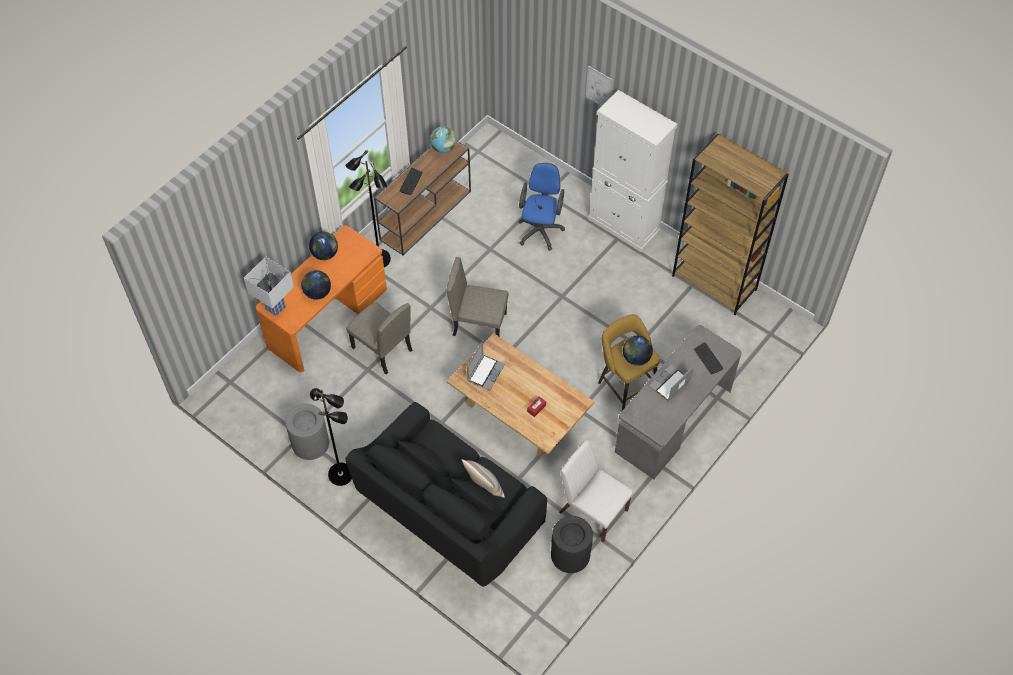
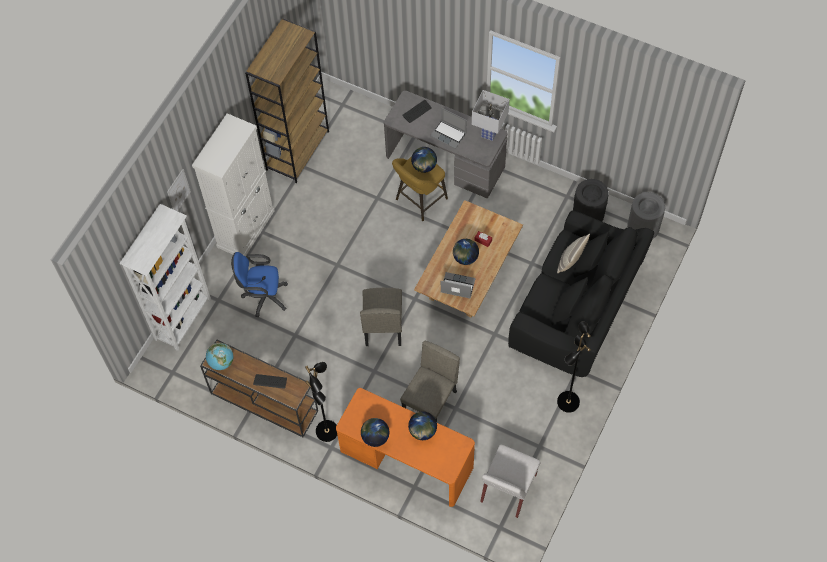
camera: 100 degrees left, 5 degrees up
white table lamp [244,256,294,316] -> white table lamp moved to [472,90,510,141]
grey trash can [285,404,329,460] -> grey trash can moved to [627,192,665,239]
white chair [559,440,634,542] -> white chair moved to [480,444,541,518]
none -> white bookcase [119,204,211,351]
none -> globe [453,239,479,265]

